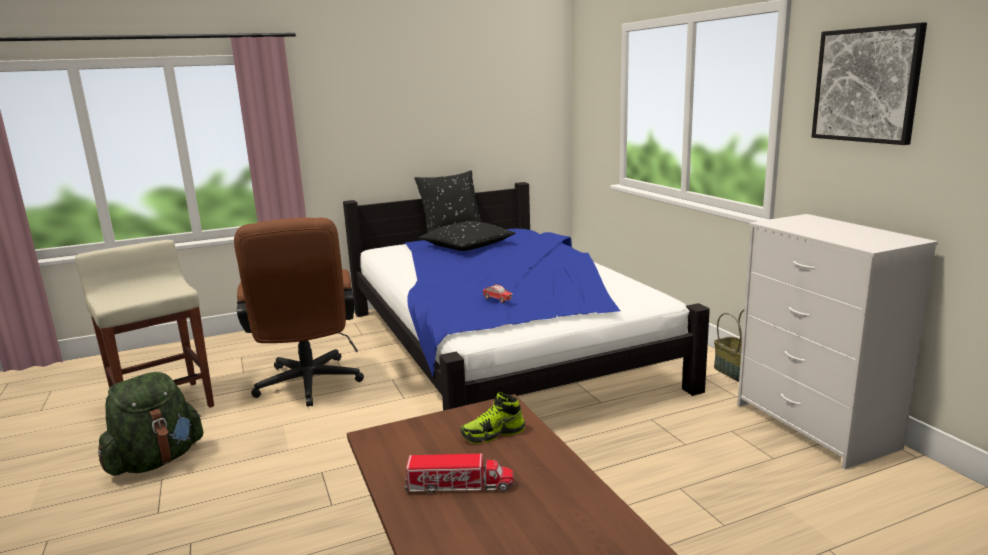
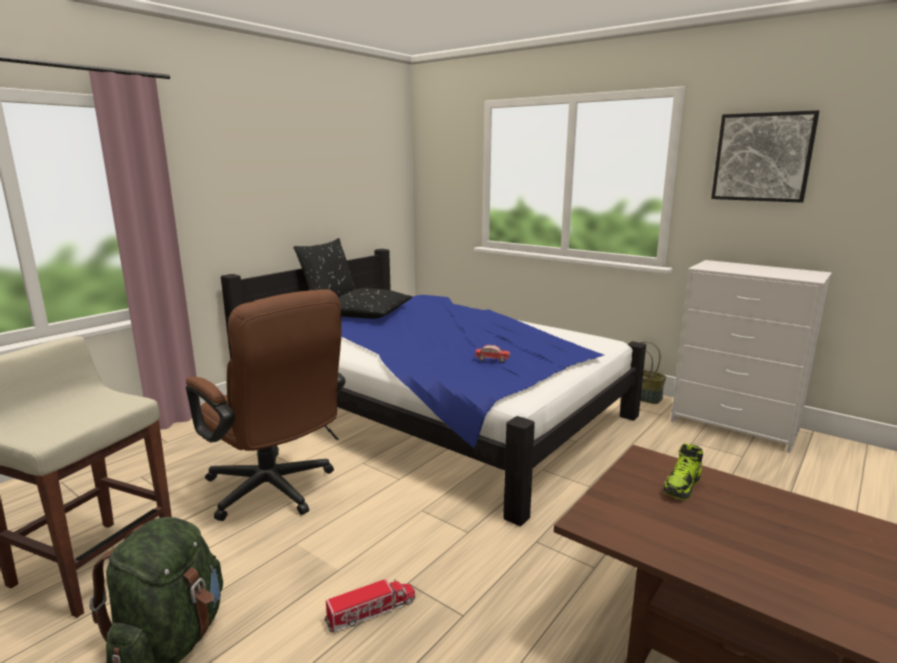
camera: 30 degrees left, 0 degrees up
toy truck [404,454,514,493] -> toy truck moved to [324,579,415,633]

